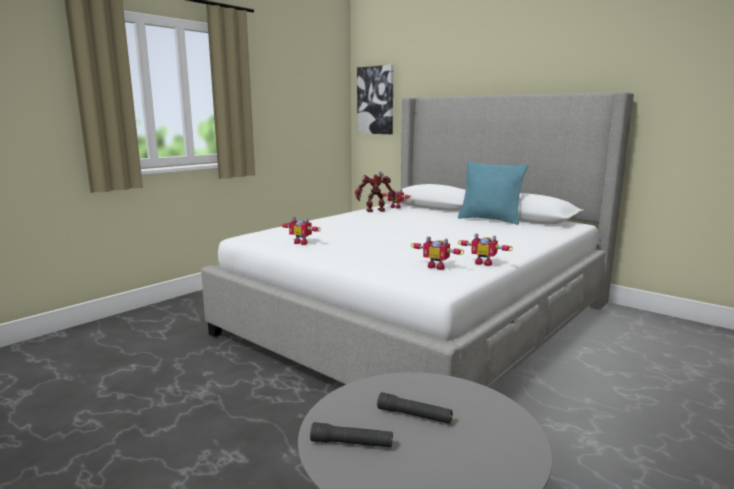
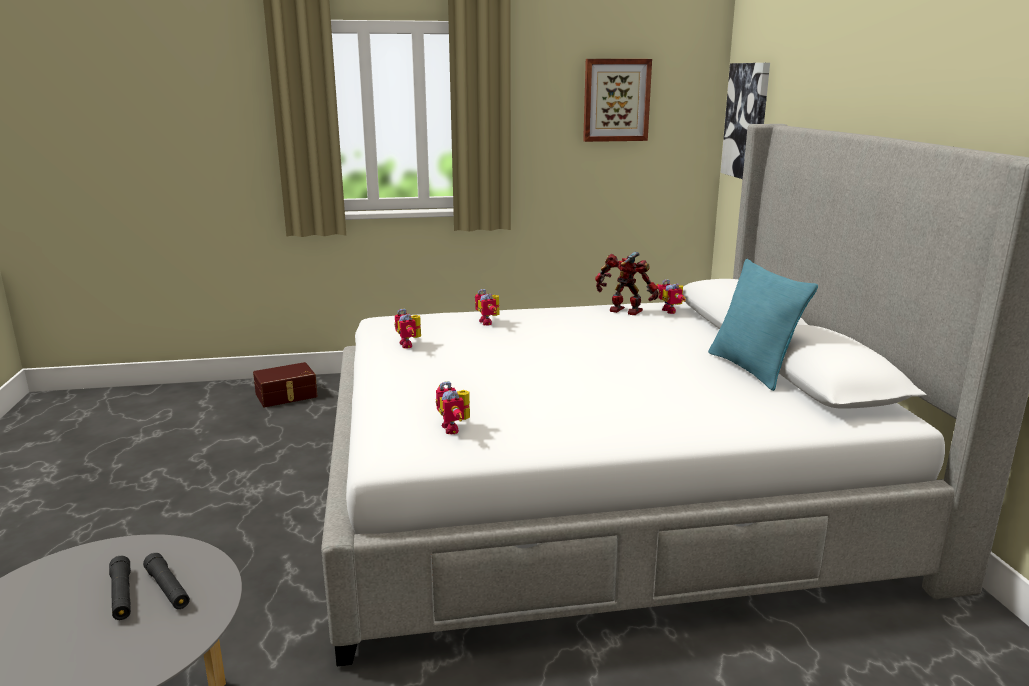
camera: 40 degrees right, 5 degrees up
black flashlight [310,422,393,447] -> black flashlight moved to [143,553,190,609]
toy robot [458,233,513,266] -> toy robot moved to [475,289,500,325]
none -> brown storage box [253,362,318,407]
none -> picture [583,59,652,142]

